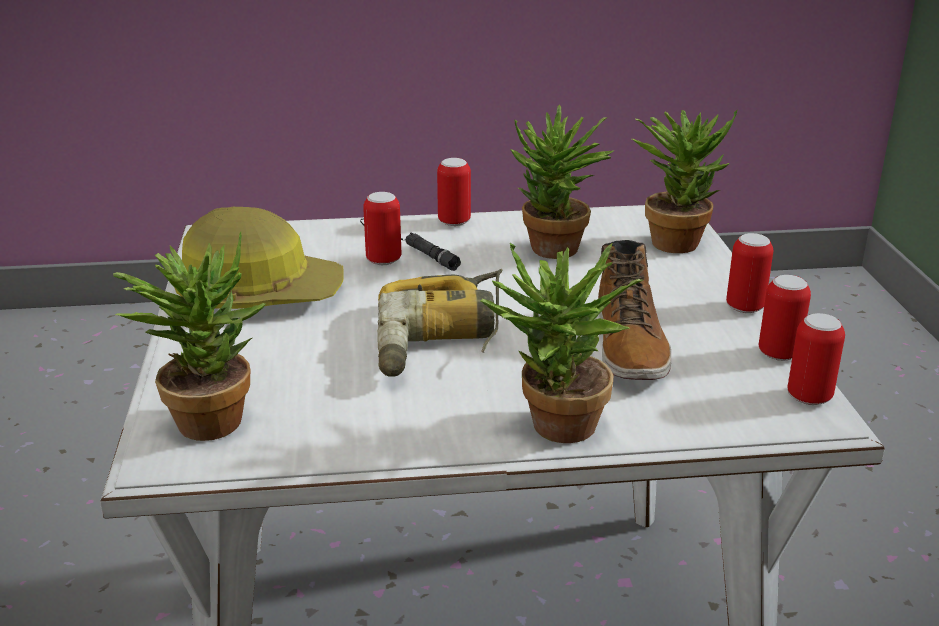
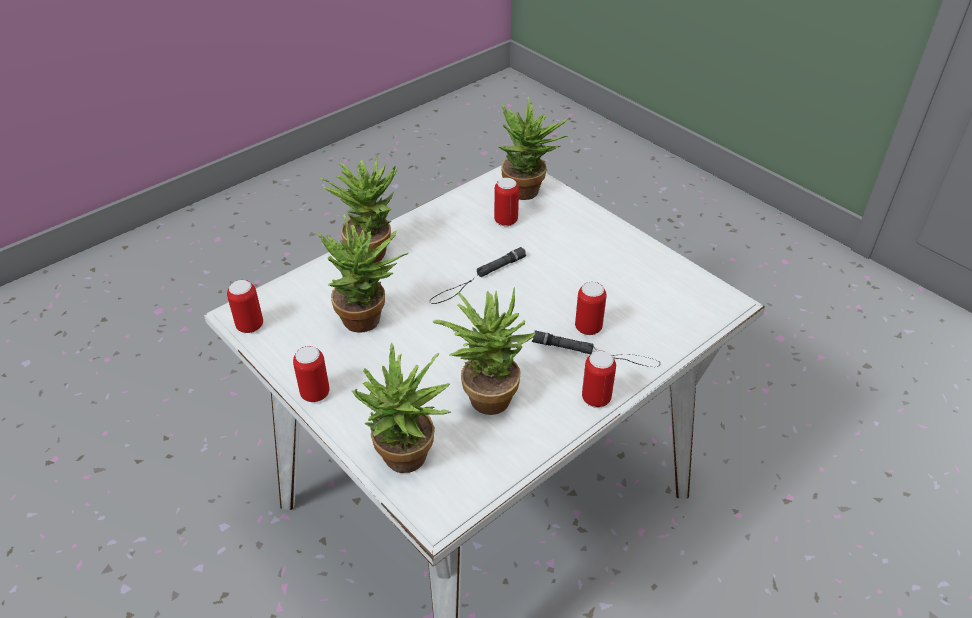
camera: 145 degrees right, 15 degrees up
hard hat [174,207,344,309] -> none
power drill [377,269,503,377] -> black flashlight [430,247,526,304]
boot [598,240,671,380] -> potted plant [317,214,408,333]
can [759,275,811,361] -> can moved to [494,178,519,226]

